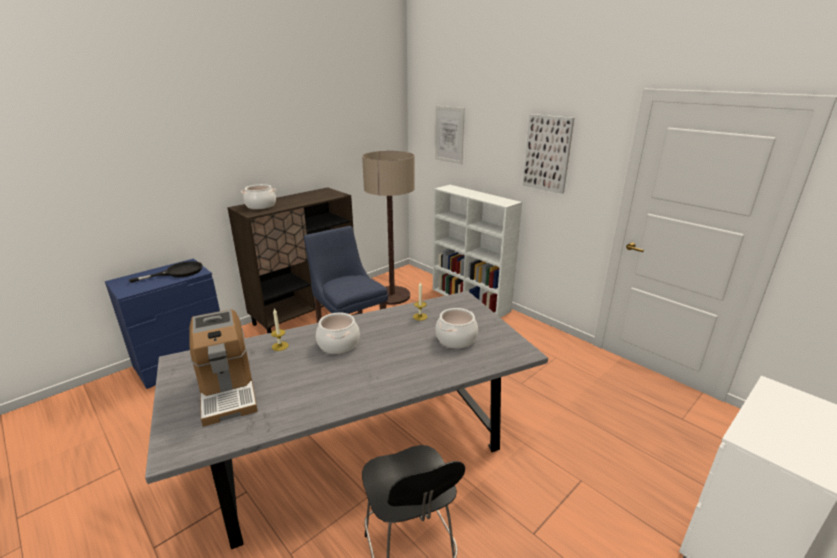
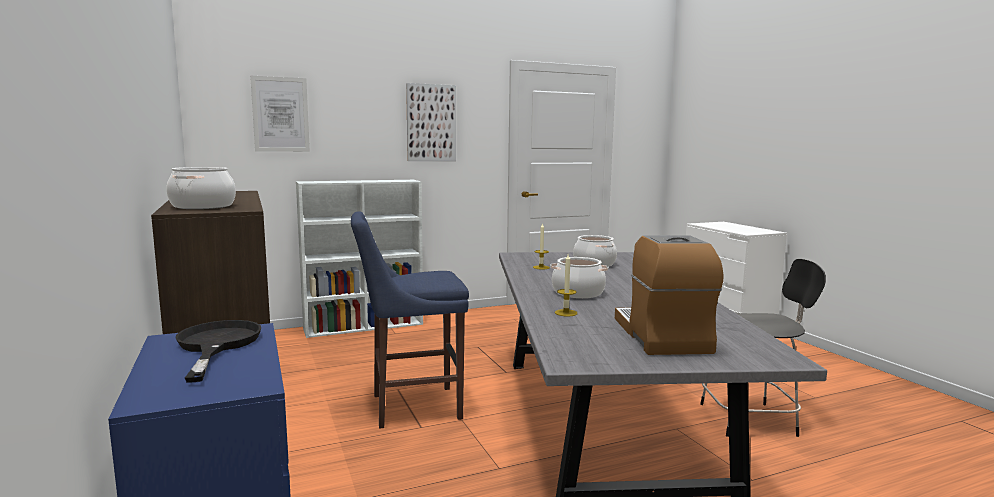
camera: 70 degrees left, 15 degrees down
coffee machine [189,309,258,427] -> coffee machine turned 90 degrees counterclockwise [615,235,724,355]
floor lamp [362,151,415,305] -> none

